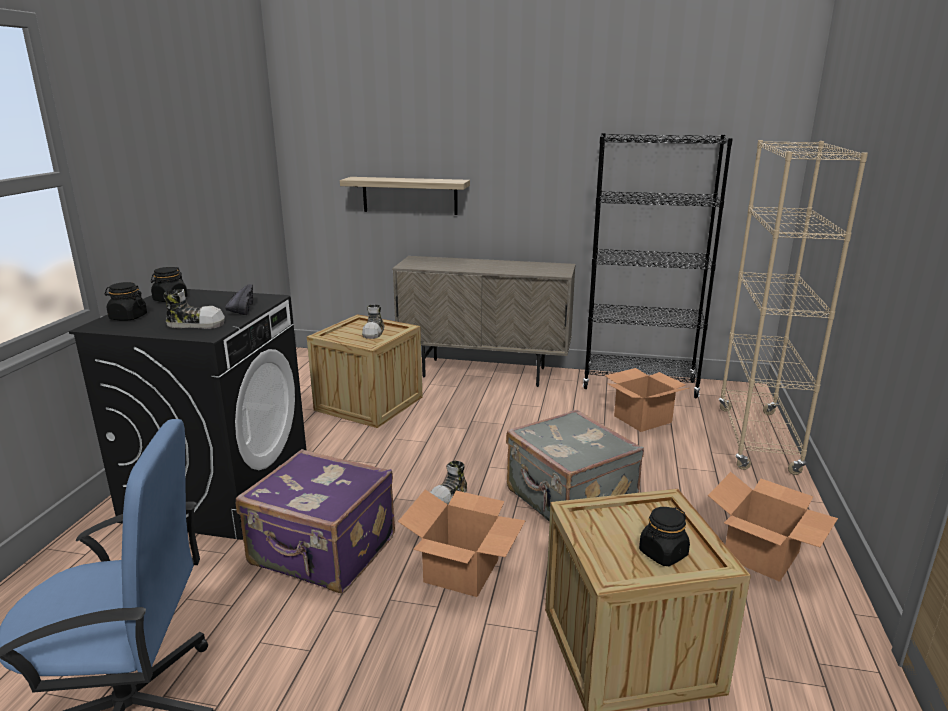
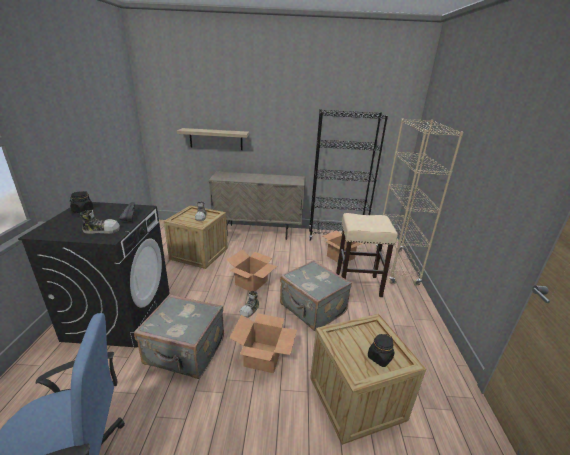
camera: 10 degrees left, 5 degrees up
black jar [105,282,147,321] -> none
purple suitcase [236,449,395,593] -> grey suitcase [134,294,224,379]
cardboard box [708,472,838,582] -> cardboard box moved to [227,250,277,292]
none -> beige stool [336,213,398,297]

